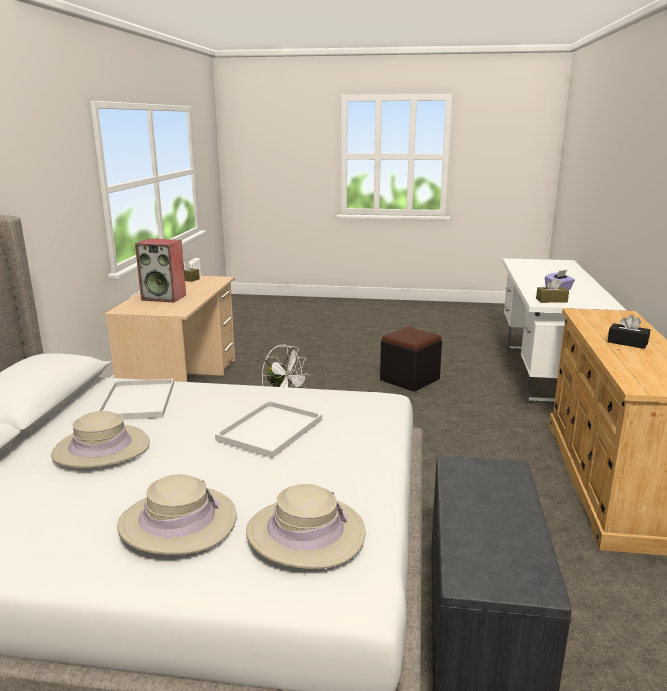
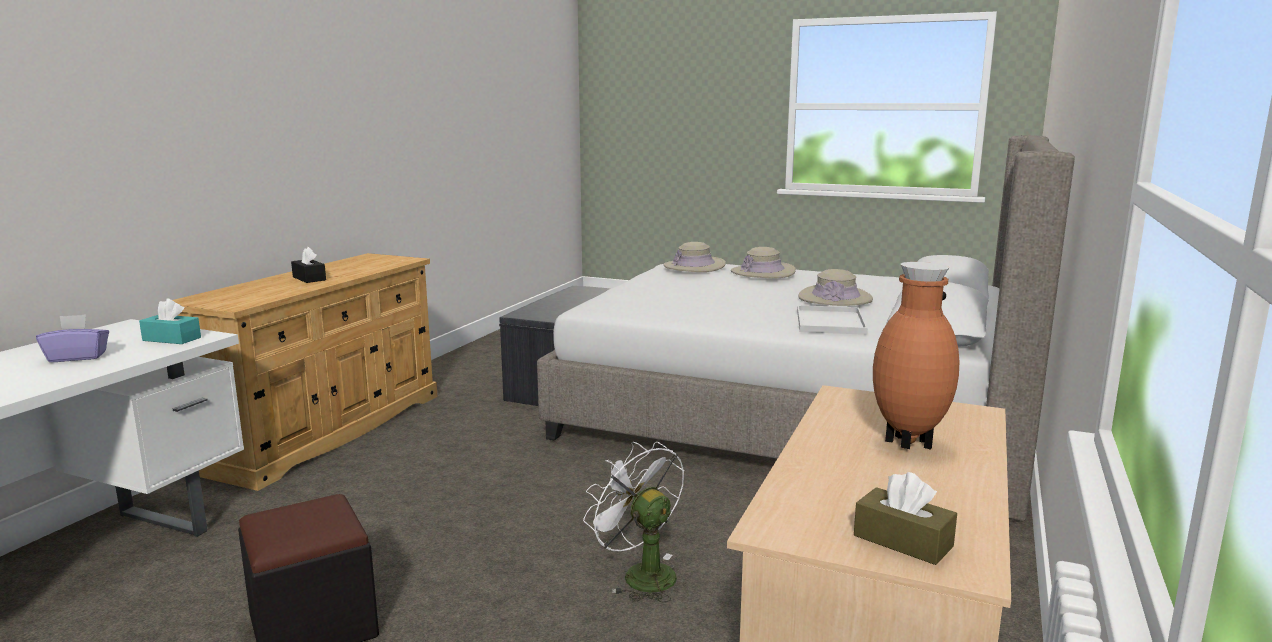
camera: 165 degrees left, 5 degrees down
speaker [135,239,186,303] -> brown vase [873,262,959,450]
white tray [215,401,322,458] -> none
brown tissue box [536,278,569,303] -> turquoise tissue box [139,298,201,344]

